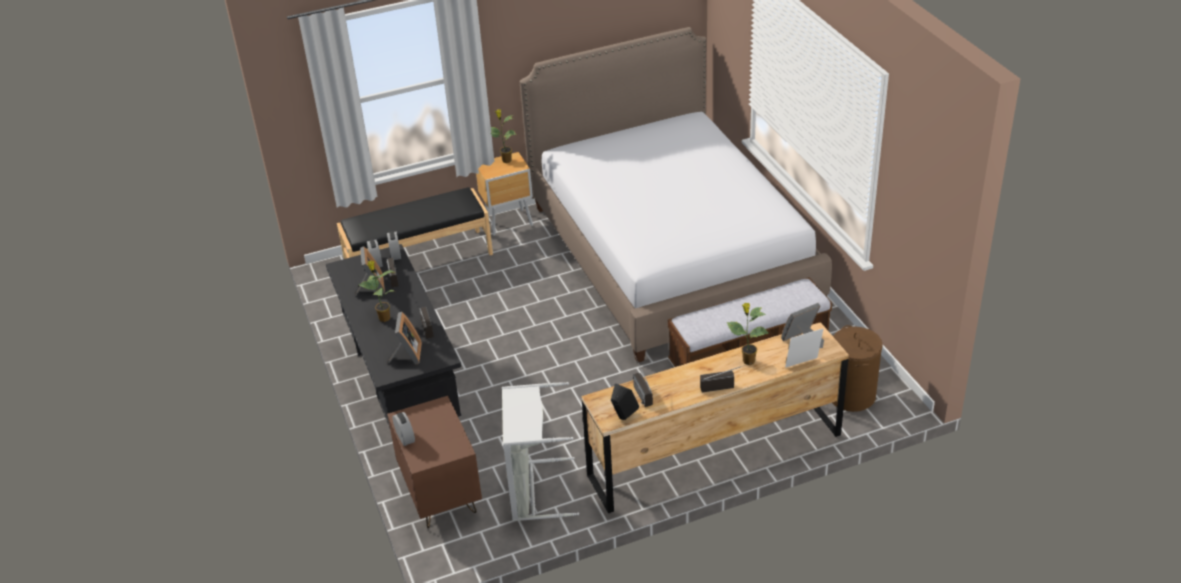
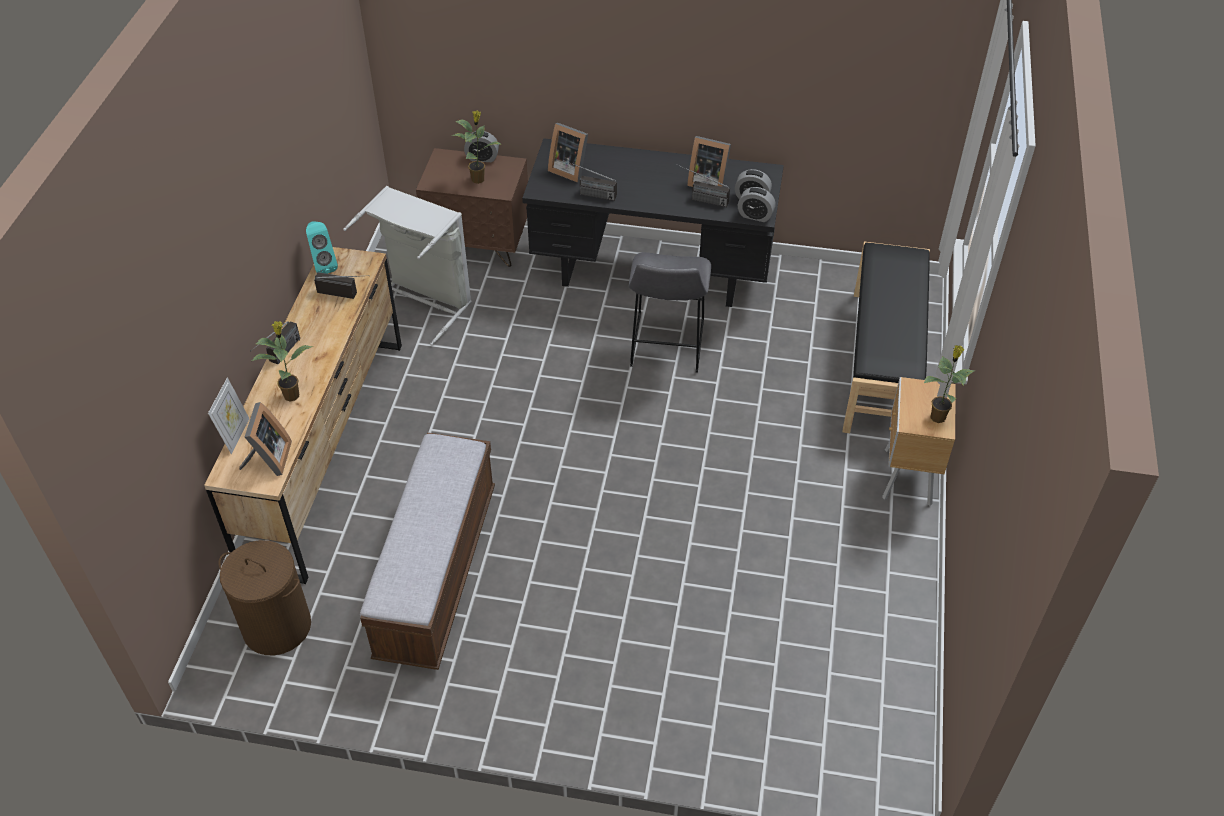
camera: 120 degrees right, 10 degrees up
potted plant [359,260,394,322] -> potted plant moved to [452,110,502,184]
bed [520,27,832,362] -> none
black speaker [611,383,639,420] -> turquoise speaker [306,221,338,274]
none -> grey stool [629,252,711,373]

